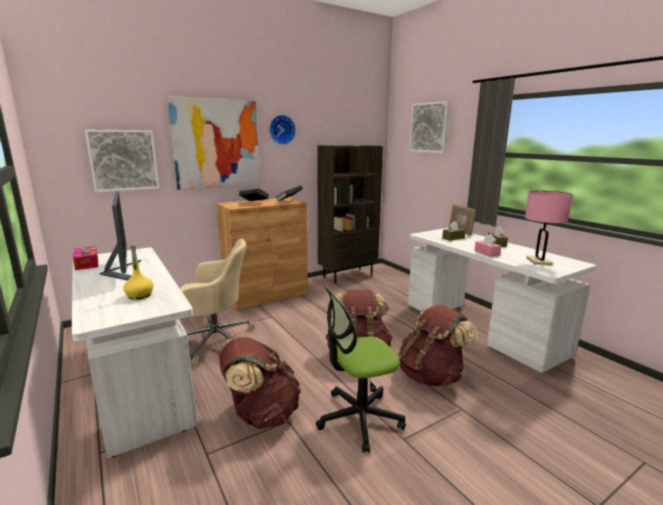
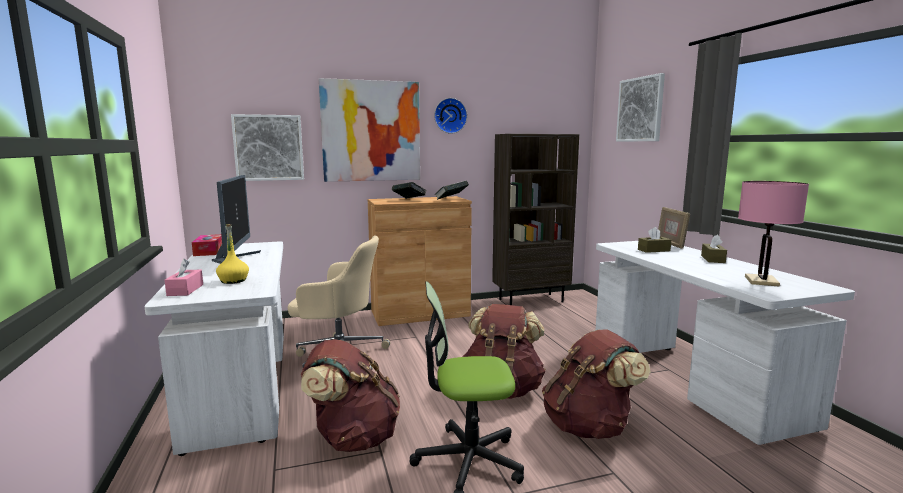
camera: 15 degrees right, 5 degrees down
pink tissue box [474,234,501,257] -> pink tissue box moved to [165,259,203,296]

